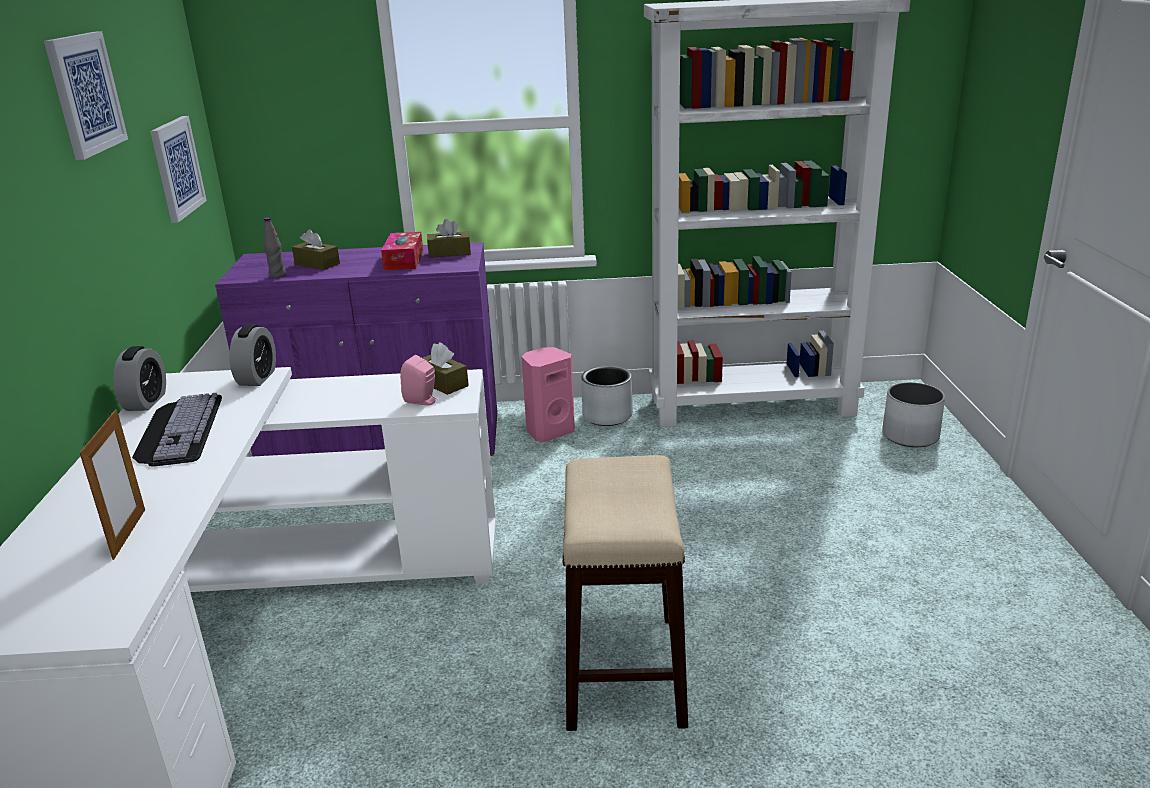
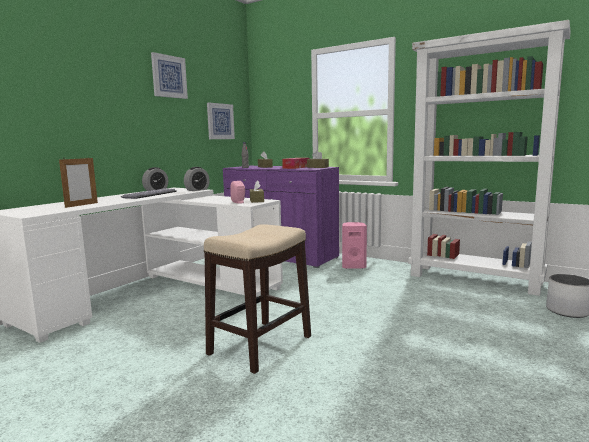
camera: 35 degrees right, 15 degrees down
grey planter [582,366,633,426] -> none

